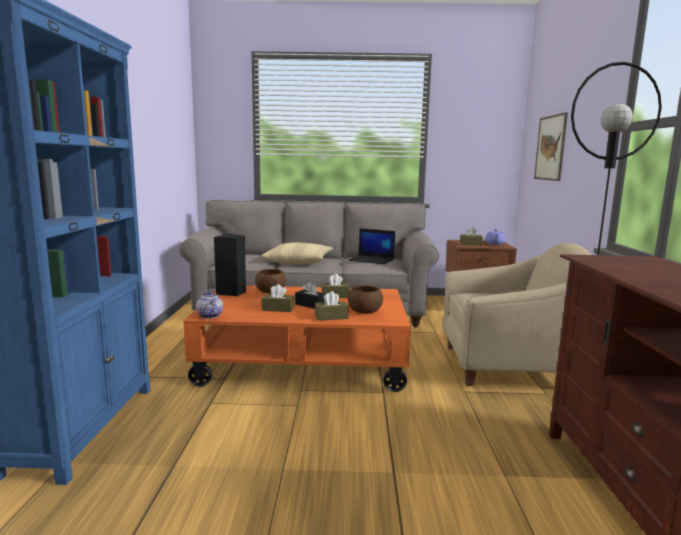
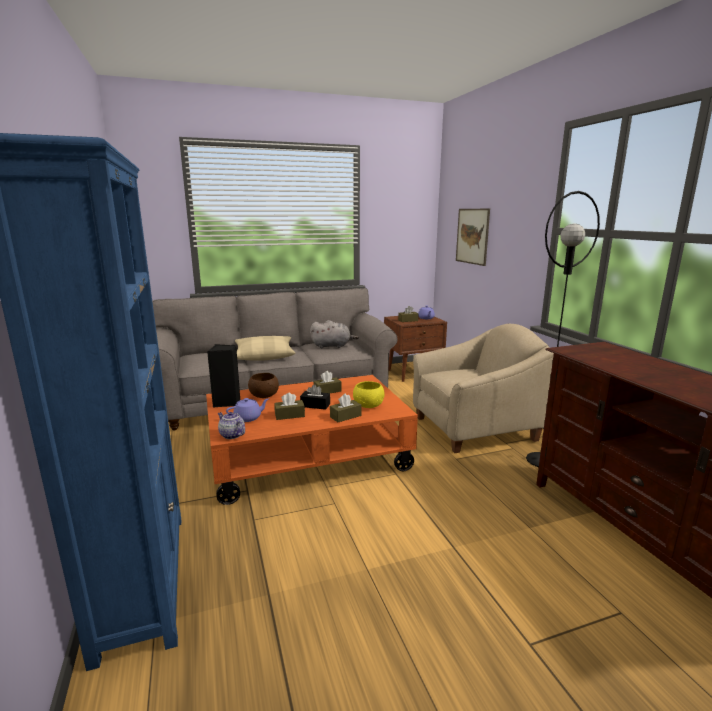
camera: 20 degrees left, 5 degrees up
brown bowl [348,285,383,314] -> yellow bowl [353,381,385,408]
laptop [349,229,395,265] -> grey plush toy [310,320,359,348]
none -> purple teapot [226,398,268,422]

